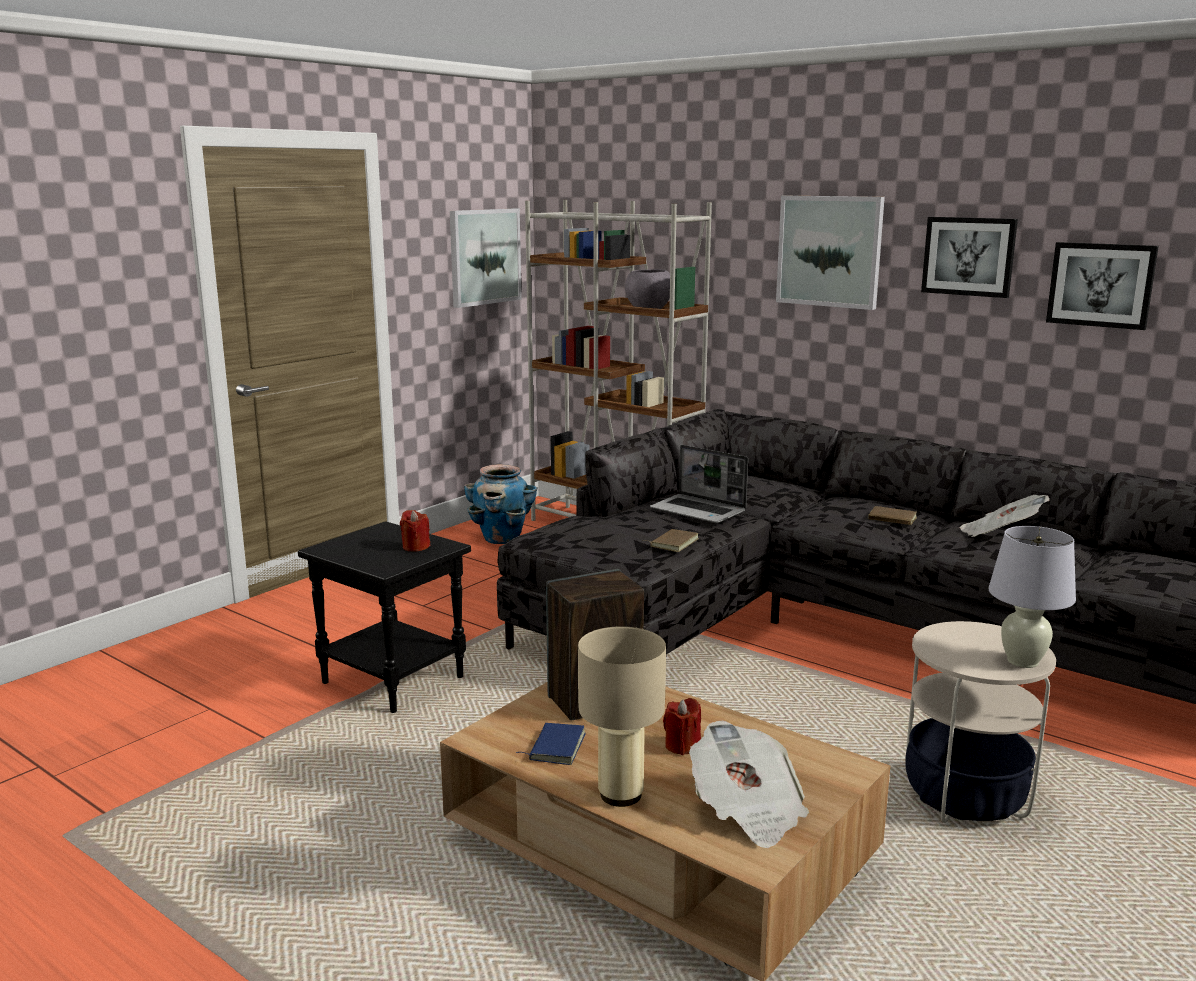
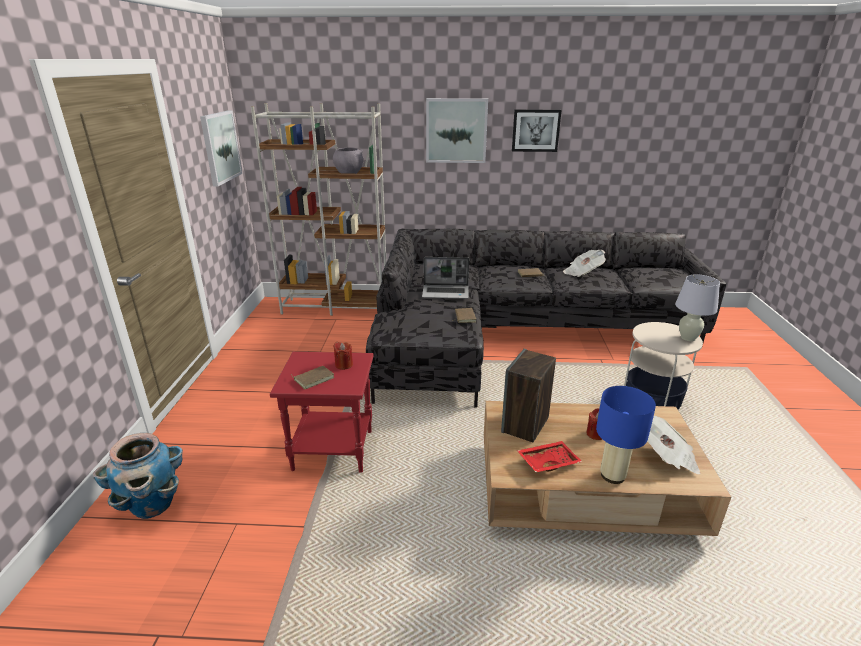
camera: 35 degrees left, 10 degrees up
black side table [298,521,471,713] -> red side table [270,352,374,473]
planter [464,464,537,544] -> planter moved to [93,433,183,519]
blue book [516,723,586,765] -> red tray [517,441,582,472]
beige table lamp [578,626,666,807] -> blue table lamp [596,386,656,484]
picture [1046,242,1159,330] -> none
none -> brown book [291,366,334,389]

